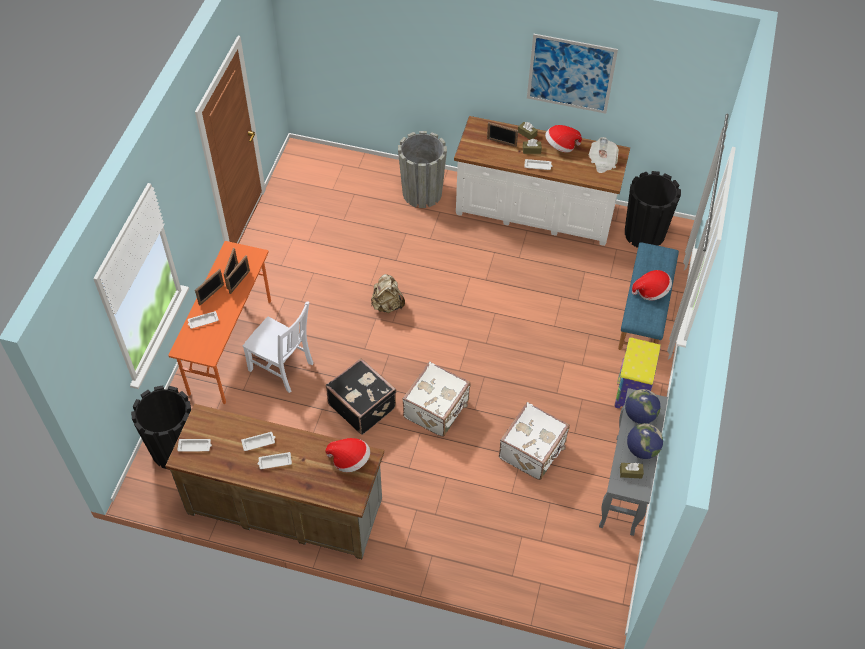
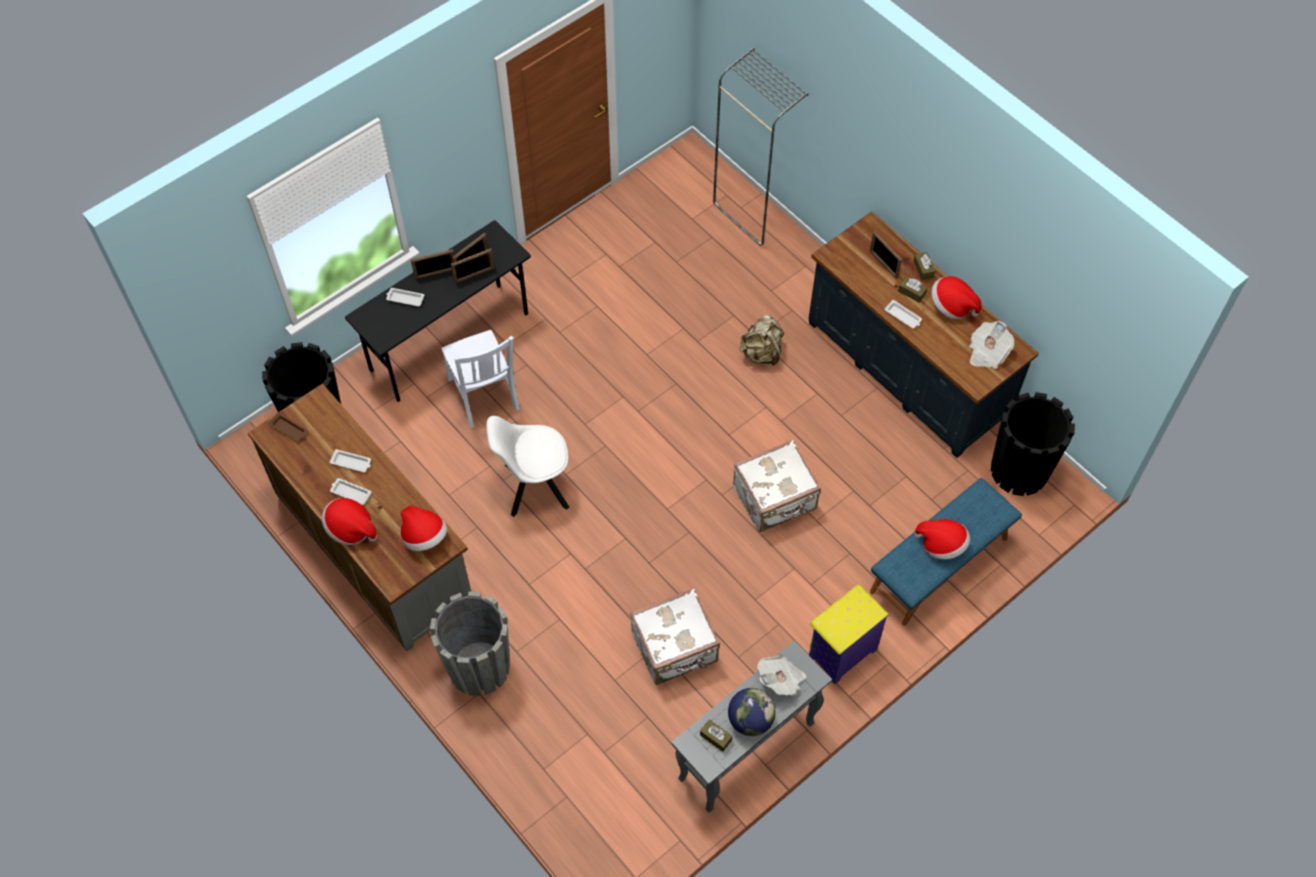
camera: 35 degrees right, 5 degrees up
orange desk [168,241,271,404] -> black desk [345,220,531,402]
white tray [177,439,212,451] -> brown tray [268,413,307,442]
black suitcase [326,358,397,435] -> white chair [486,416,569,517]
beige backpack [371,274,405,313] -> beige backpack moved to [740,315,784,366]
grey planter [398,131,447,208] -> grey planter moved to [430,591,510,696]
white suitcase [402,361,471,437] -> white suitcase moved to [733,440,821,532]
white dresser [454,116,630,246] -> blue dresser [809,211,1039,458]
picture [527,34,618,114] -> none
globe [625,389,661,424] -> newspaper [757,656,806,695]
none -> hat [322,498,377,545]
none -> grey clothes rack [713,47,809,246]

